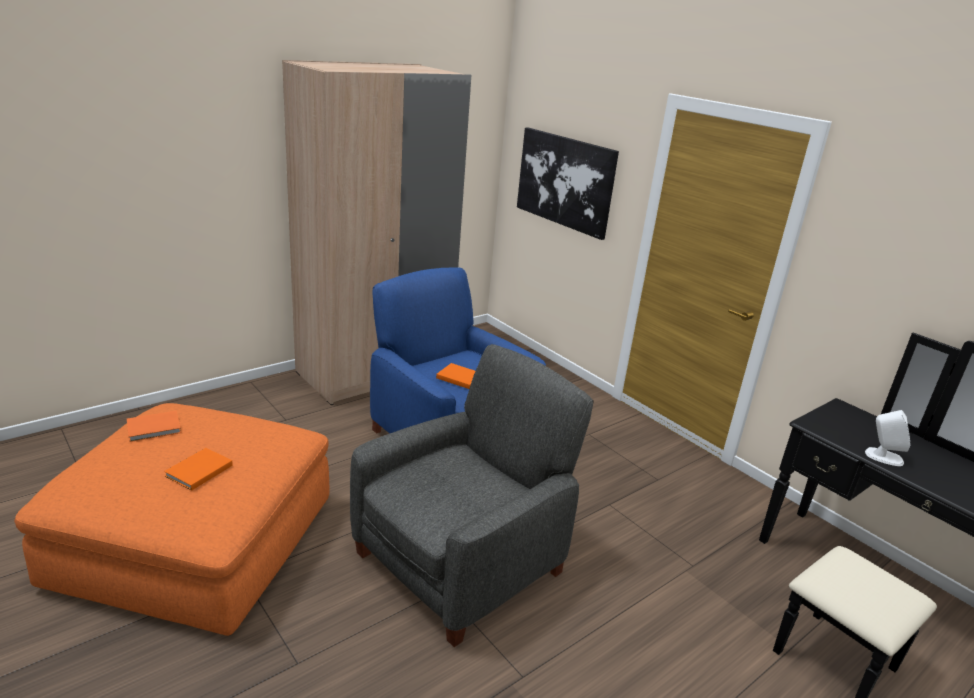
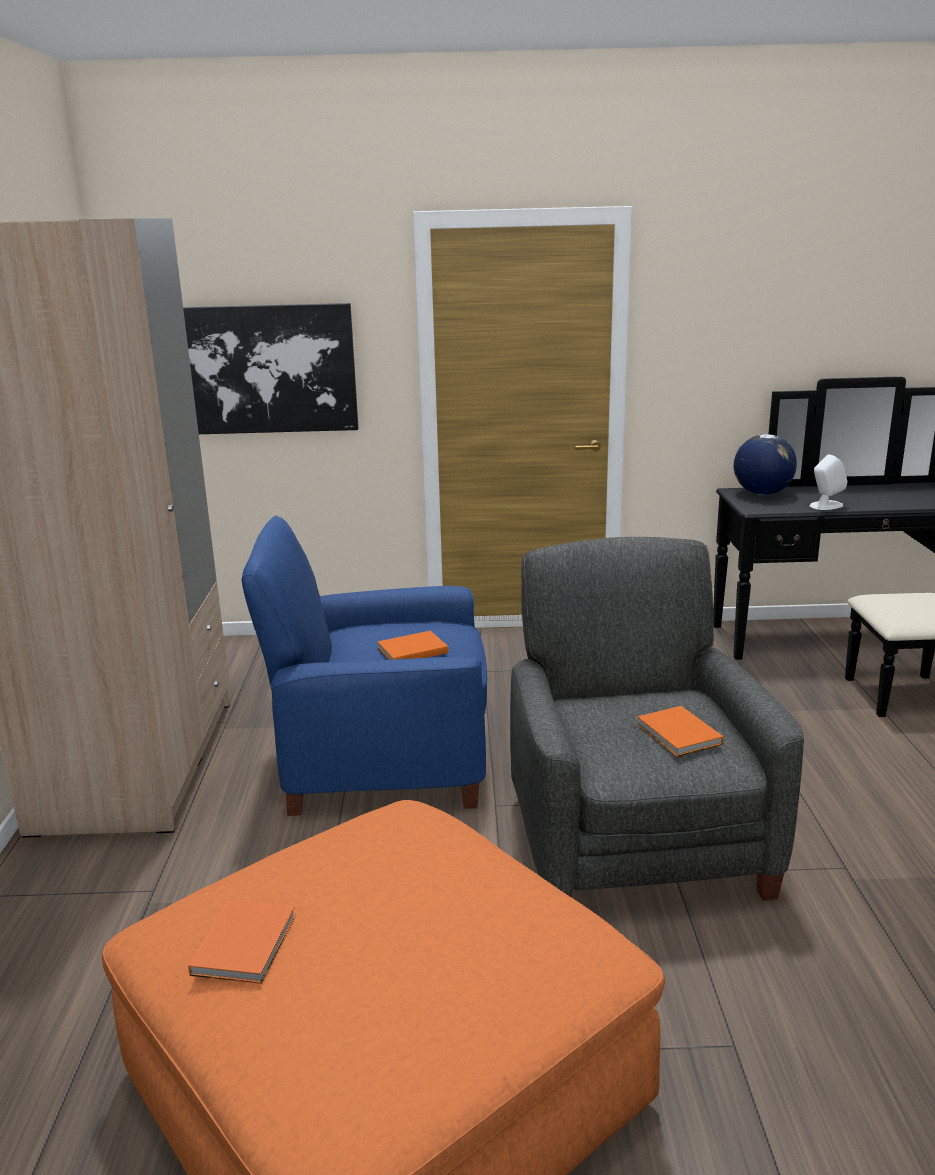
camera: 50 degrees left, 5 degrees down
orange book [164,448,233,491] -> orange book moved to [637,706,723,757]
none -> globe [734,434,797,495]

